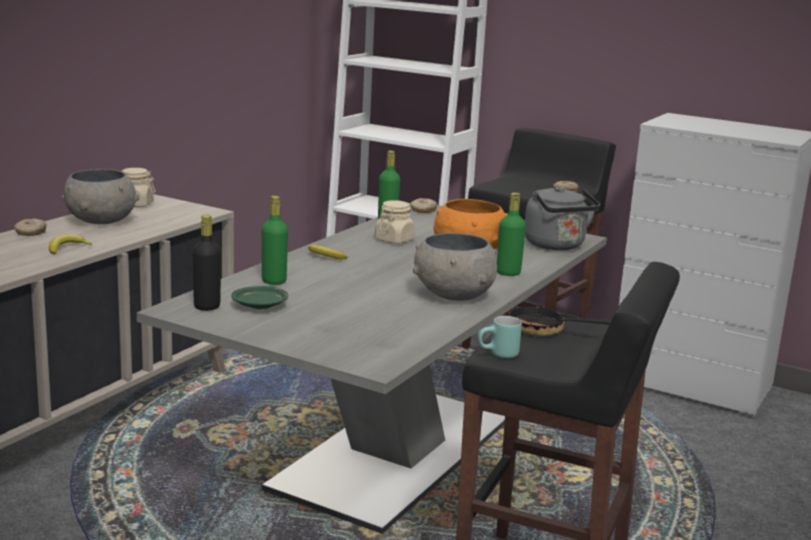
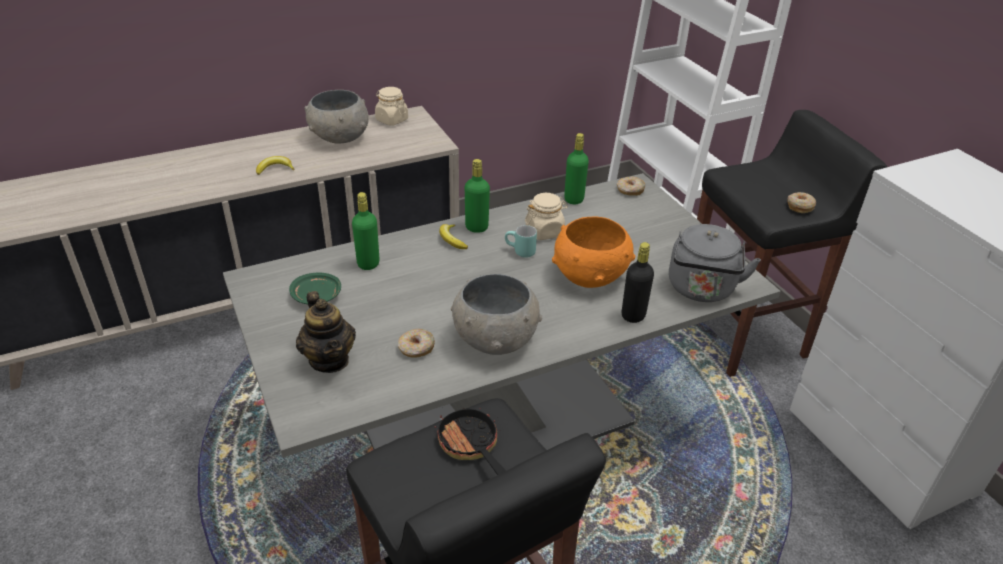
camera: 35 degrees right, 20 degrees up
donut [14,218,47,236] -> donut moved to [398,329,435,358]
black bottle [192,214,221,311] -> black bottle moved to [622,242,654,323]
turquoise mug [478,316,522,358] -> turquoise mug moved to [505,225,537,258]
green bottle [497,192,526,276] -> green bottle moved to [465,159,490,233]
none -> teapot [296,291,356,373]

